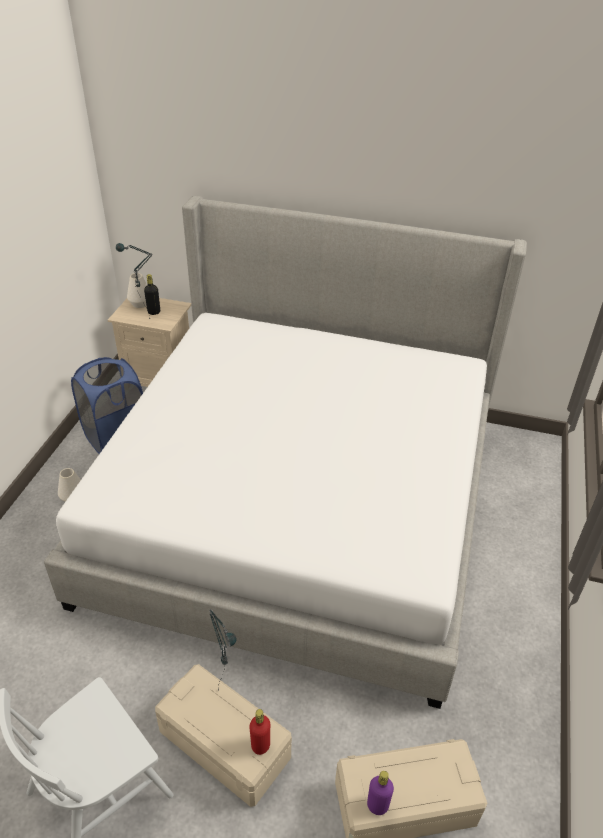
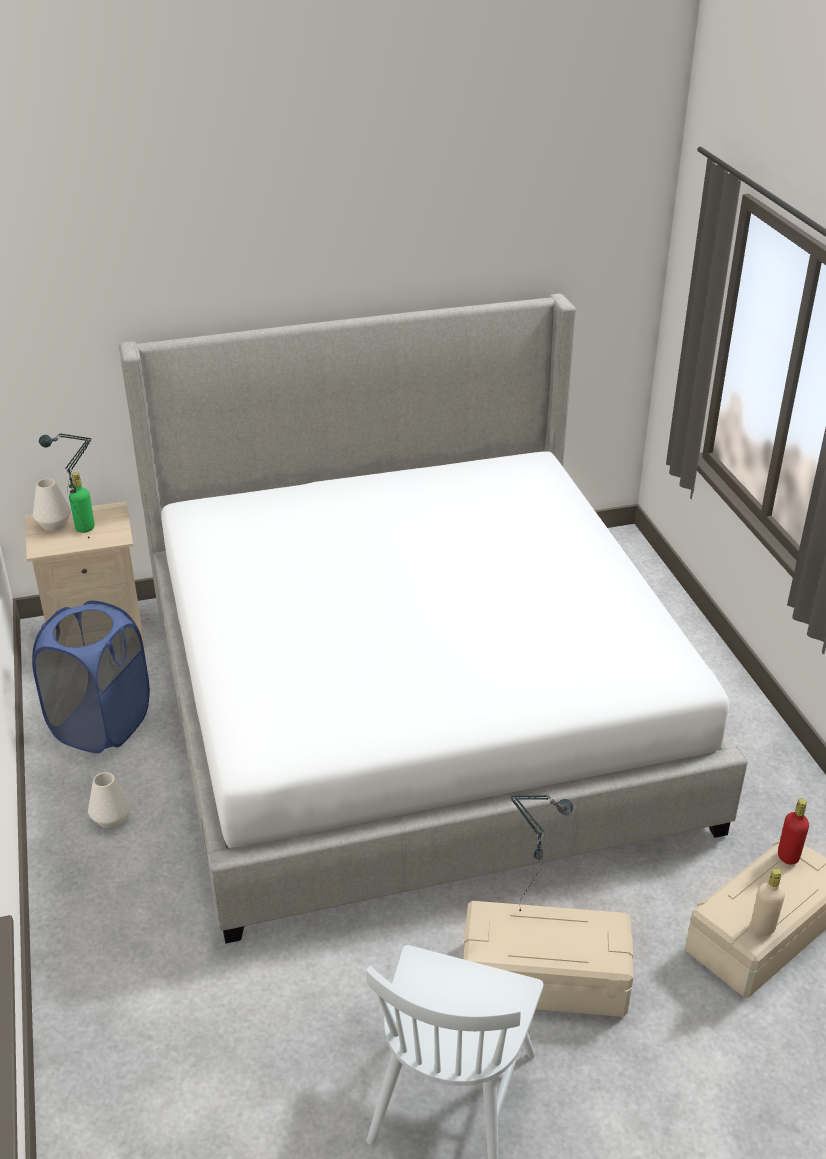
camera: 30 degrees left, 5 degrees down
black bottle [144,274,160,315] -> green bottle [69,472,95,533]
red bottle [250,709,270,755] -> red bottle moved to [778,798,809,865]
purple bottle [367,771,394,815] -> beige bottle [751,869,785,936]

